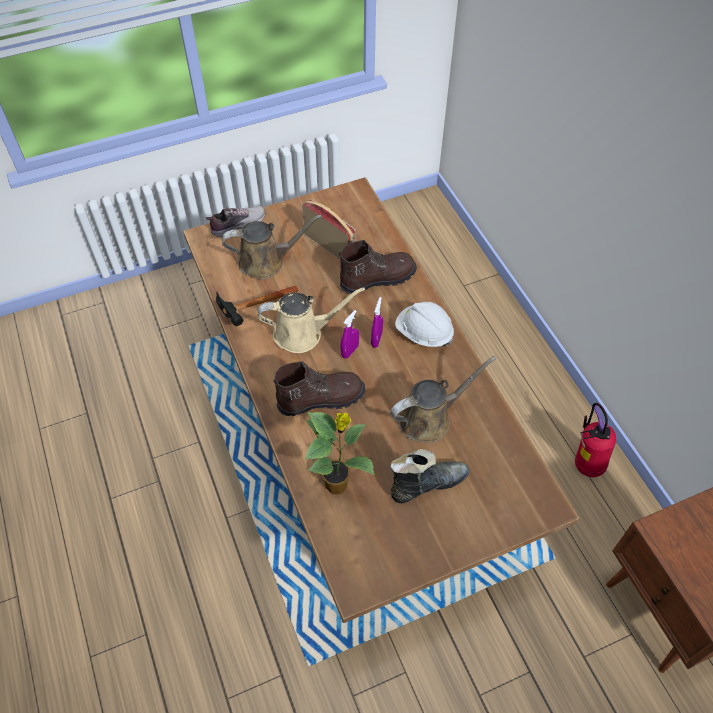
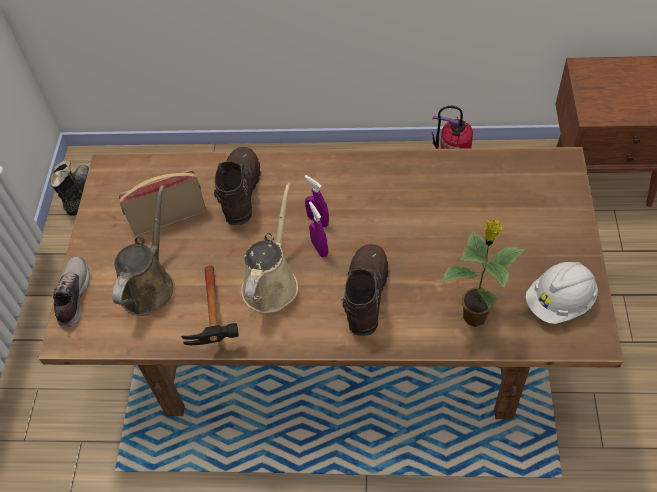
camera: 60 degrees left, 0 degrees up
brown watering can [390,356,496,443] -> none
black boot [390,449,469,503] -> black boot moved to [50,160,89,216]
white hard hat [395,302,454,347] -> white hard hat moved to [526,262,598,324]

